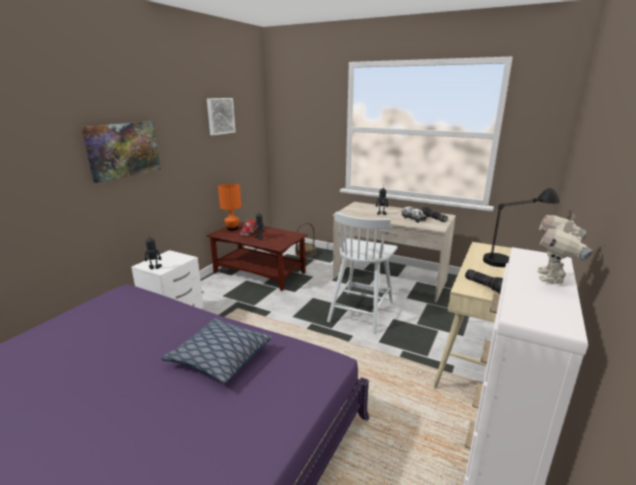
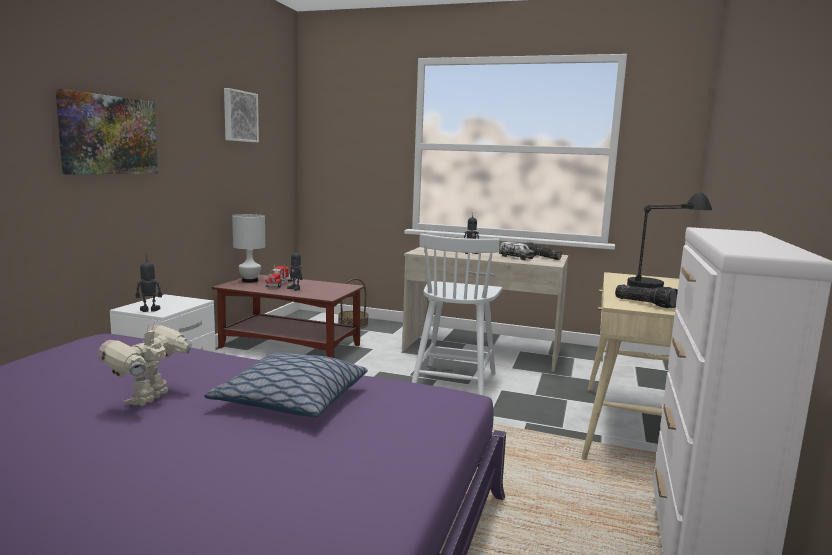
camera: 10 degrees left, 10 degrees down
orange table lamp [218,184,241,231] -> white table lamp [232,214,265,283]
toy robot [538,213,593,284] -> toy robot moved to [98,322,193,406]

